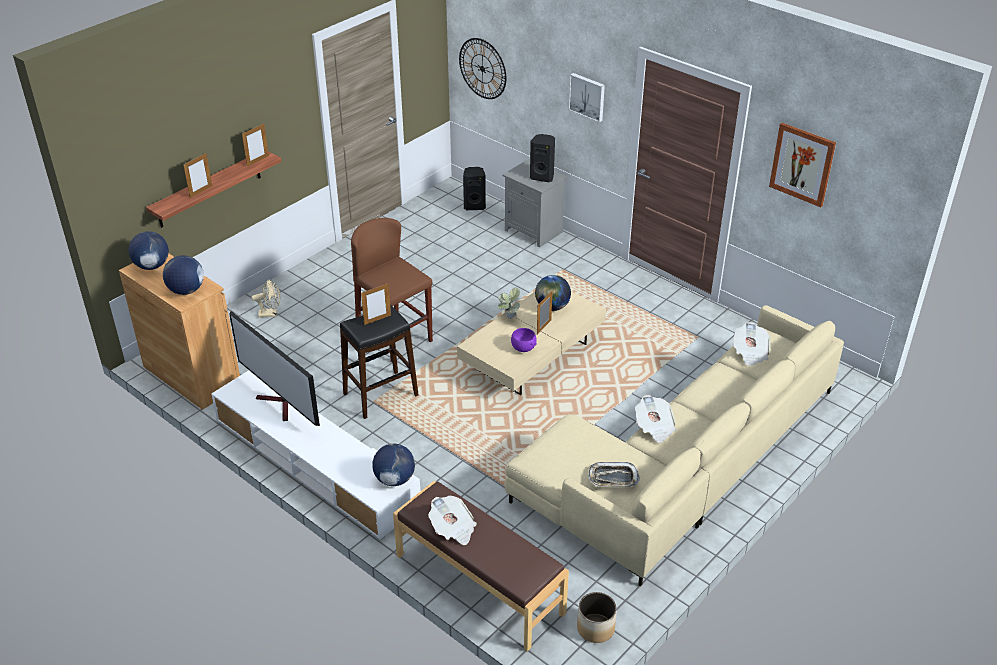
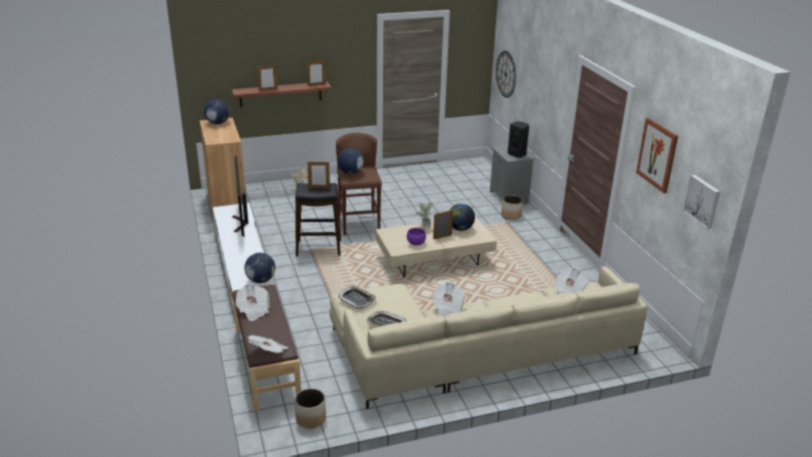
camera: 30 degrees right, 10 degrees down
globe [163,255,204,295] -> globe moved to [338,148,364,174]
black speaker [463,167,486,210] -> none
picture [569,73,605,123] -> picture moved to [683,175,720,229]
none -> newspaper [248,335,288,353]
none -> tray [338,286,376,309]
none -> planter [501,195,523,220]

